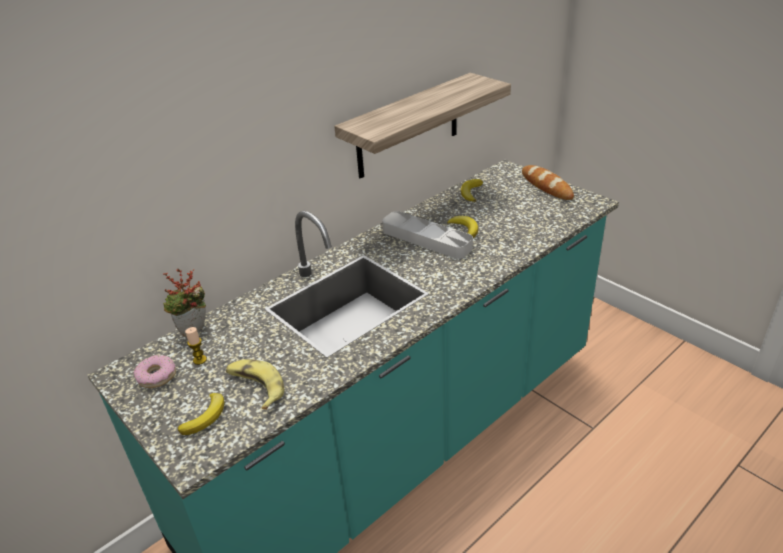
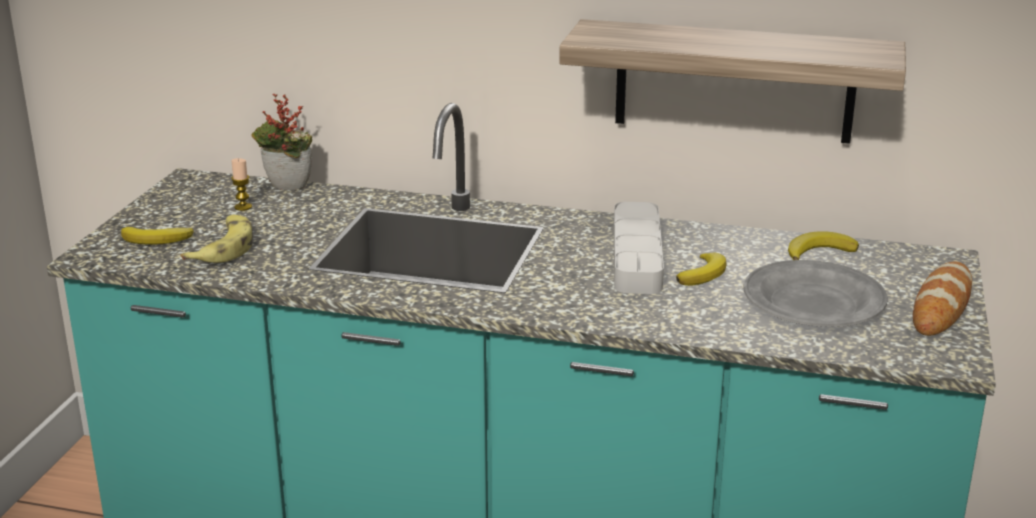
camera: 55 degrees right, 10 degrees down
donut [134,355,176,388] -> none
none -> grey plate [743,260,888,327]

